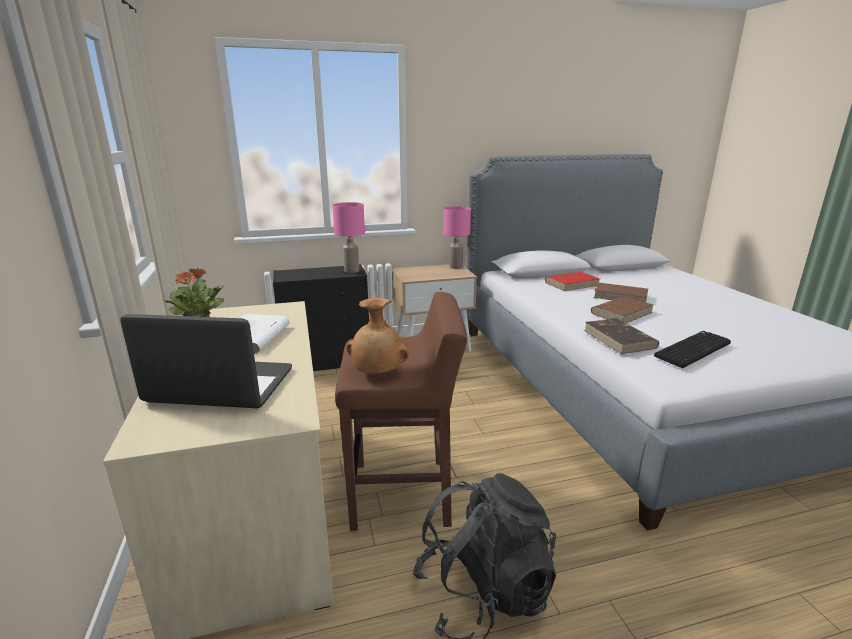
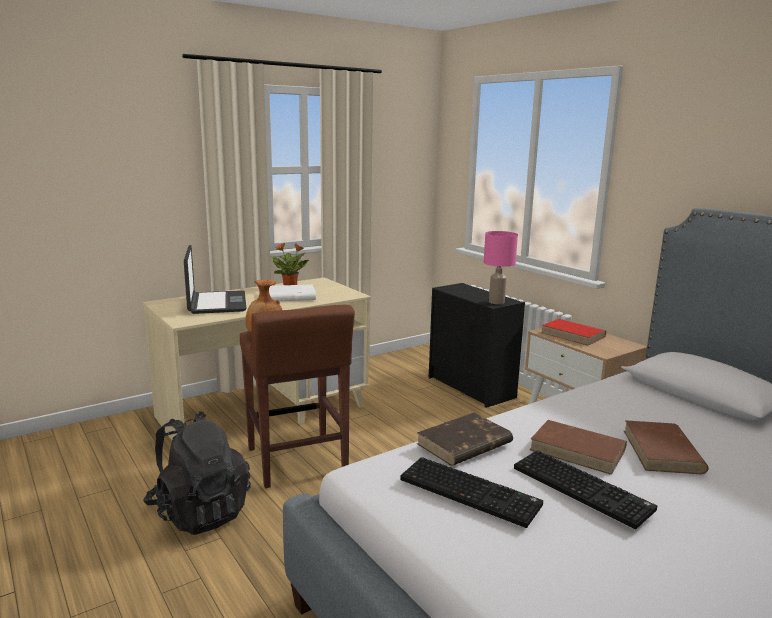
camera: 70 degrees right, 5 degrees down
pink table lamp [443,206,471,269] -> none
red book [545,272,600,291] -> red book moved to [541,319,606,345]
none -> keyboard [514,451,657,529]

